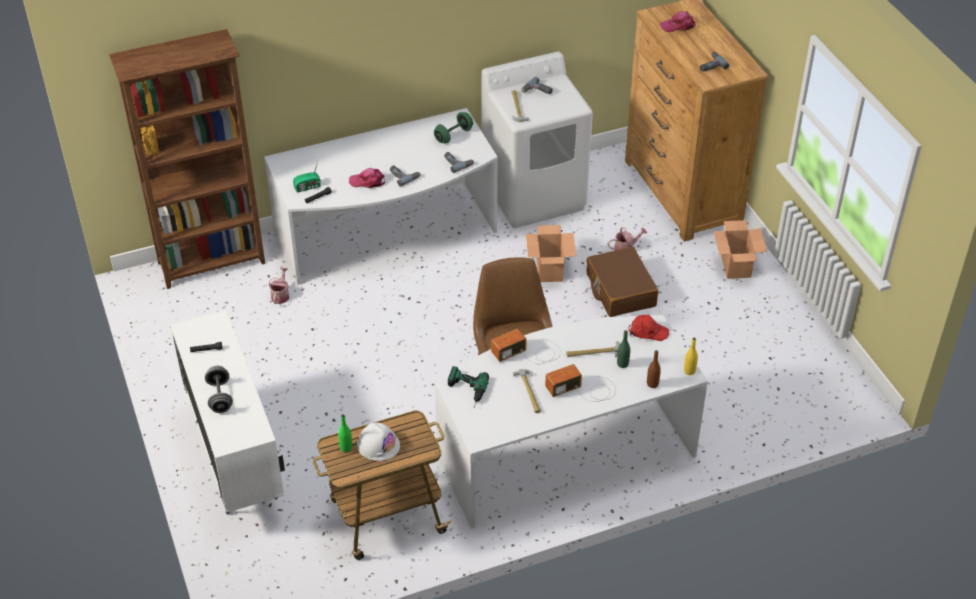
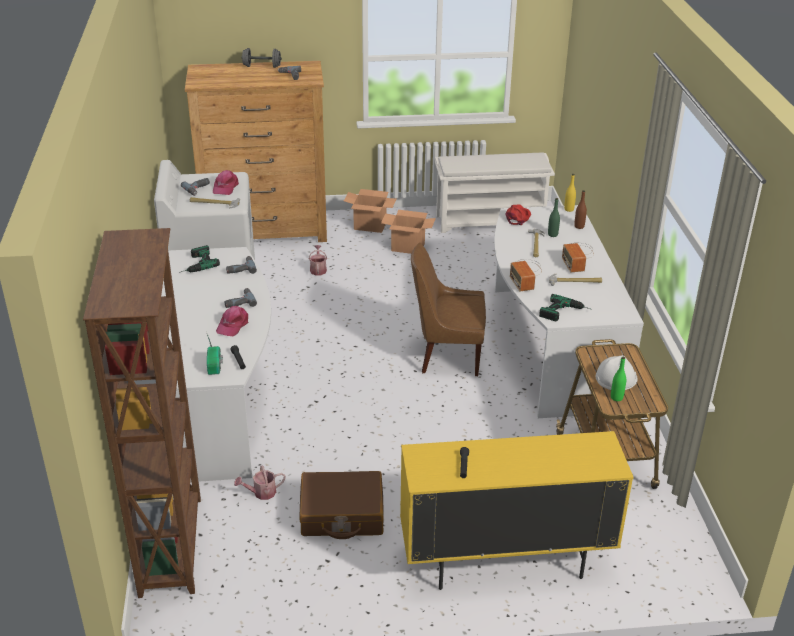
camera: 75 degrees left, 10 degrees down
white cabinet [170,310,285,514] -> yellow cabinet [400,431,634,590]
grey dumbbell [205,366,233,413] -> grey dumbbell moved to [242,48,282,68]
watering can [268,268,289,304] -> watering can turned 45 degrees counterclockwise [234,466,285,500]
green dumbbell [434,112,473,143] -> power drill [181,245,220,272]
cardboard box [526,225,576,282] -> cardboard box moved to [381,210,436,254]
brown suitcase [586,247,658,317] -> brown suitcase moved to [300,471,384,539]
pink cap [660,11,695,32] -> pink cap moved to [213,170,239,195]
none -> white shoe rack [435,152,555,233]

